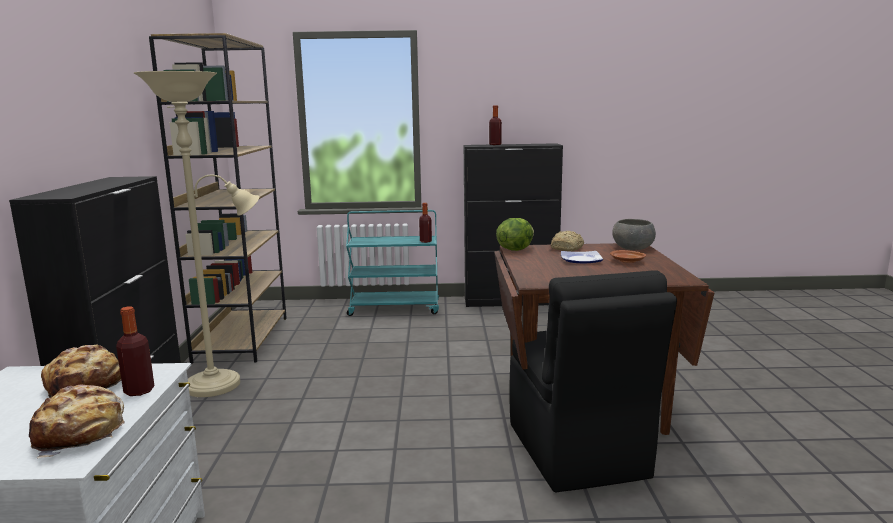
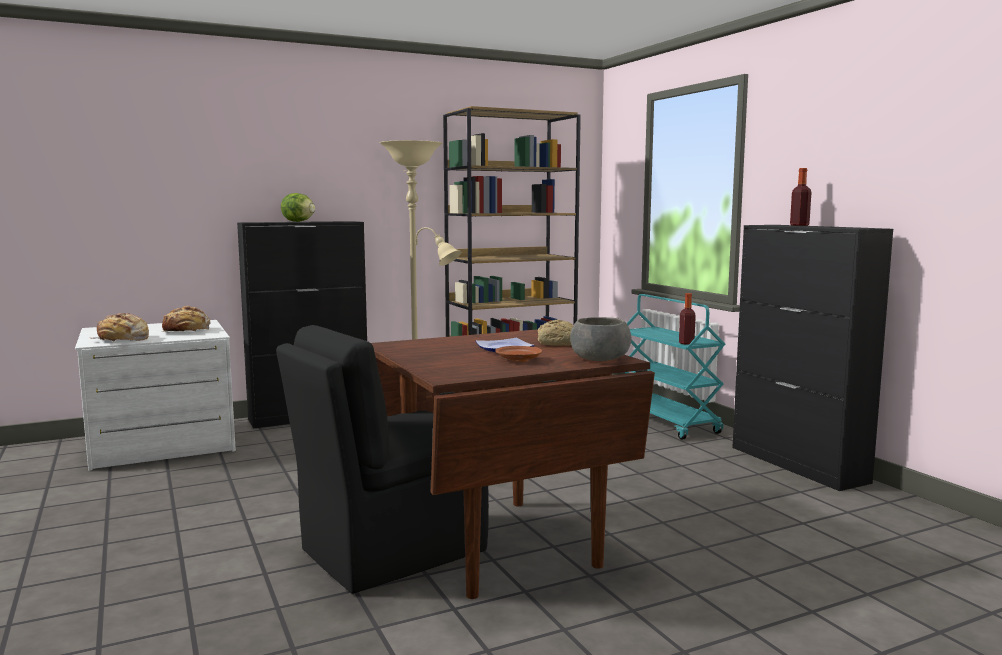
camera: 65 degrees right, 5 degrees down
bottle [116,306,155,396] -> none
lettuce [496,218,534,251] -> lettuce moved to [281,193,315,222]

